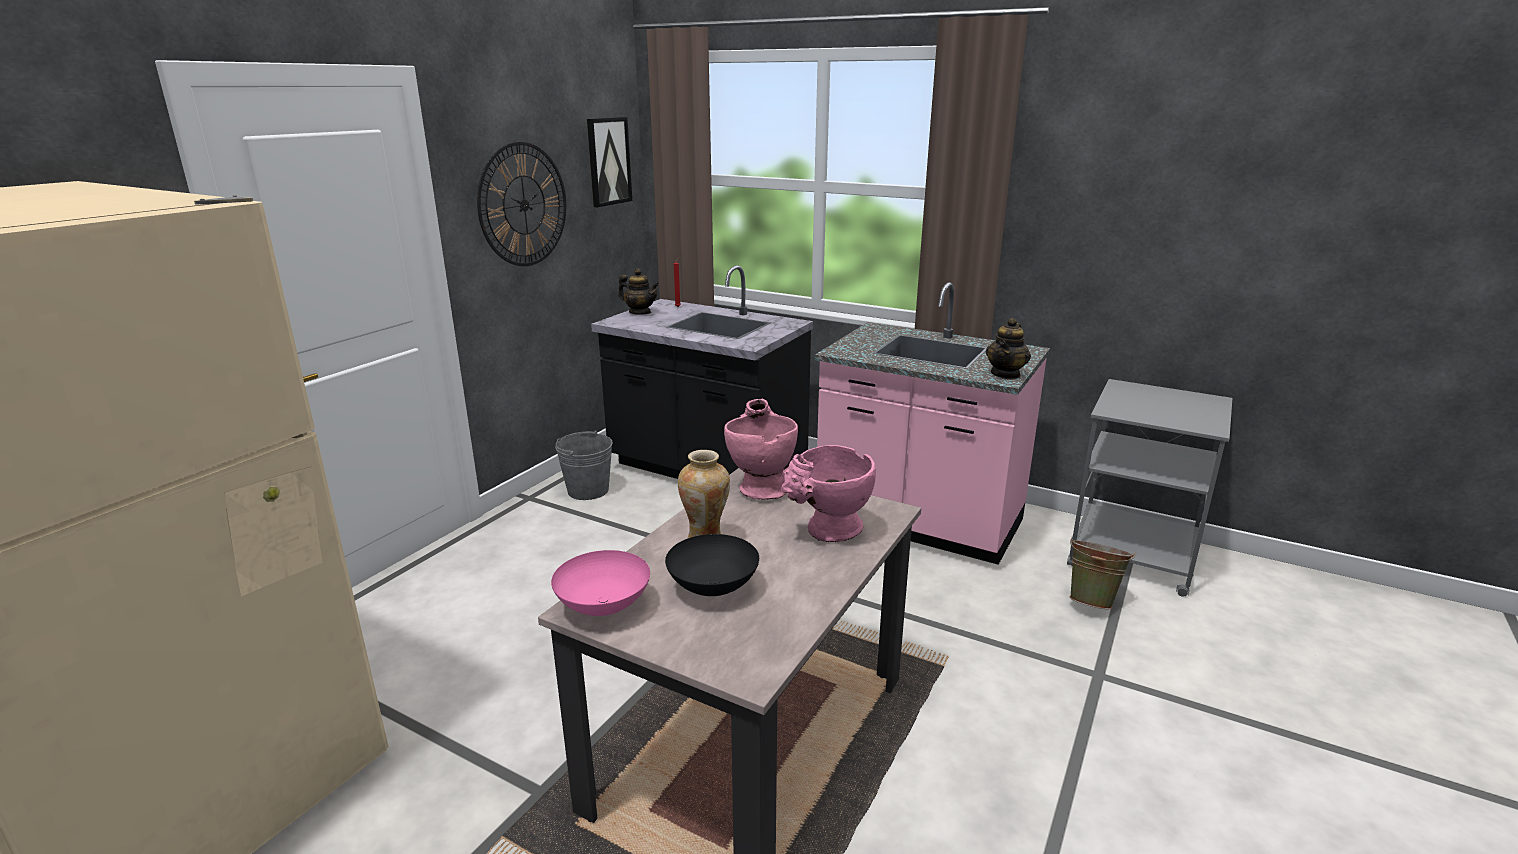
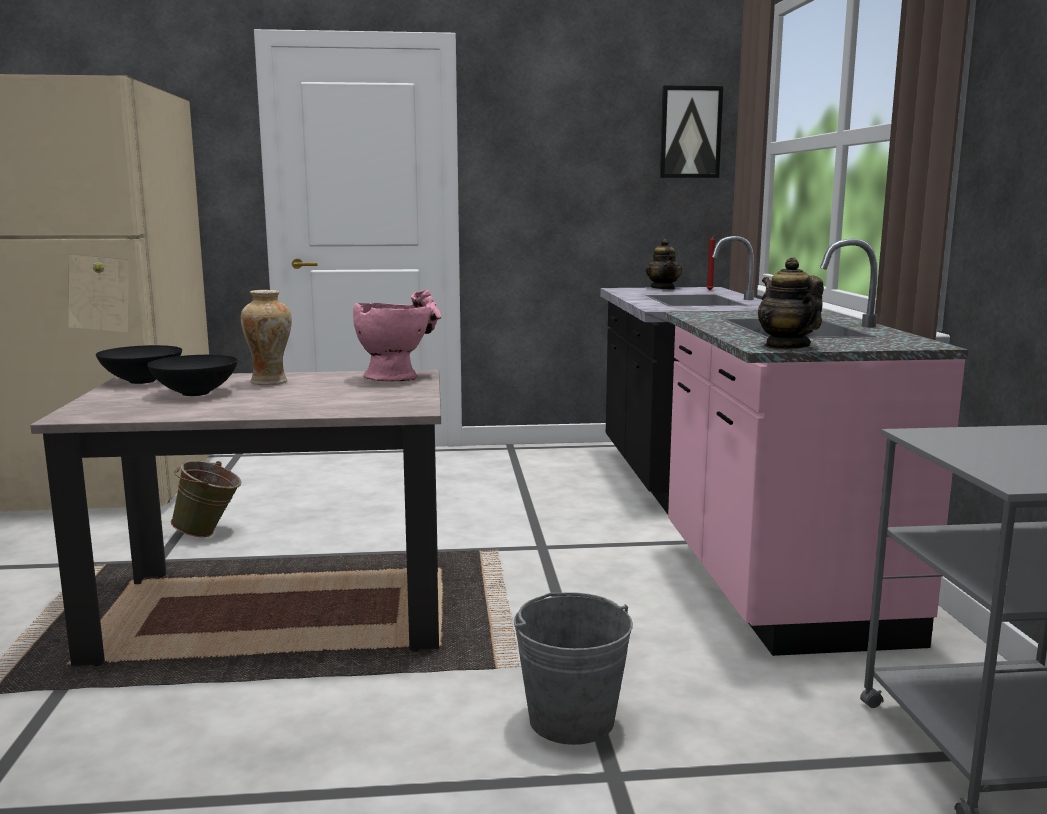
camera: 55 degrees right, 10 degrees down
wall clock [477,142,566,266] -> none
pink bowl [551,550,650,616] -> black bowl [96,345,182,384]
grey bucket [555,430,613,500] -> grey bucket moved to [514,592,633,745]
pink vase [781,445,876,542] -> none
teapot [986,318,1031,380] -> teapot turned 75 degrees clockwise [758,258,824,349]
green bucket [1070,537,1135,609] -> green bucket moved to [171,461,242,537]

